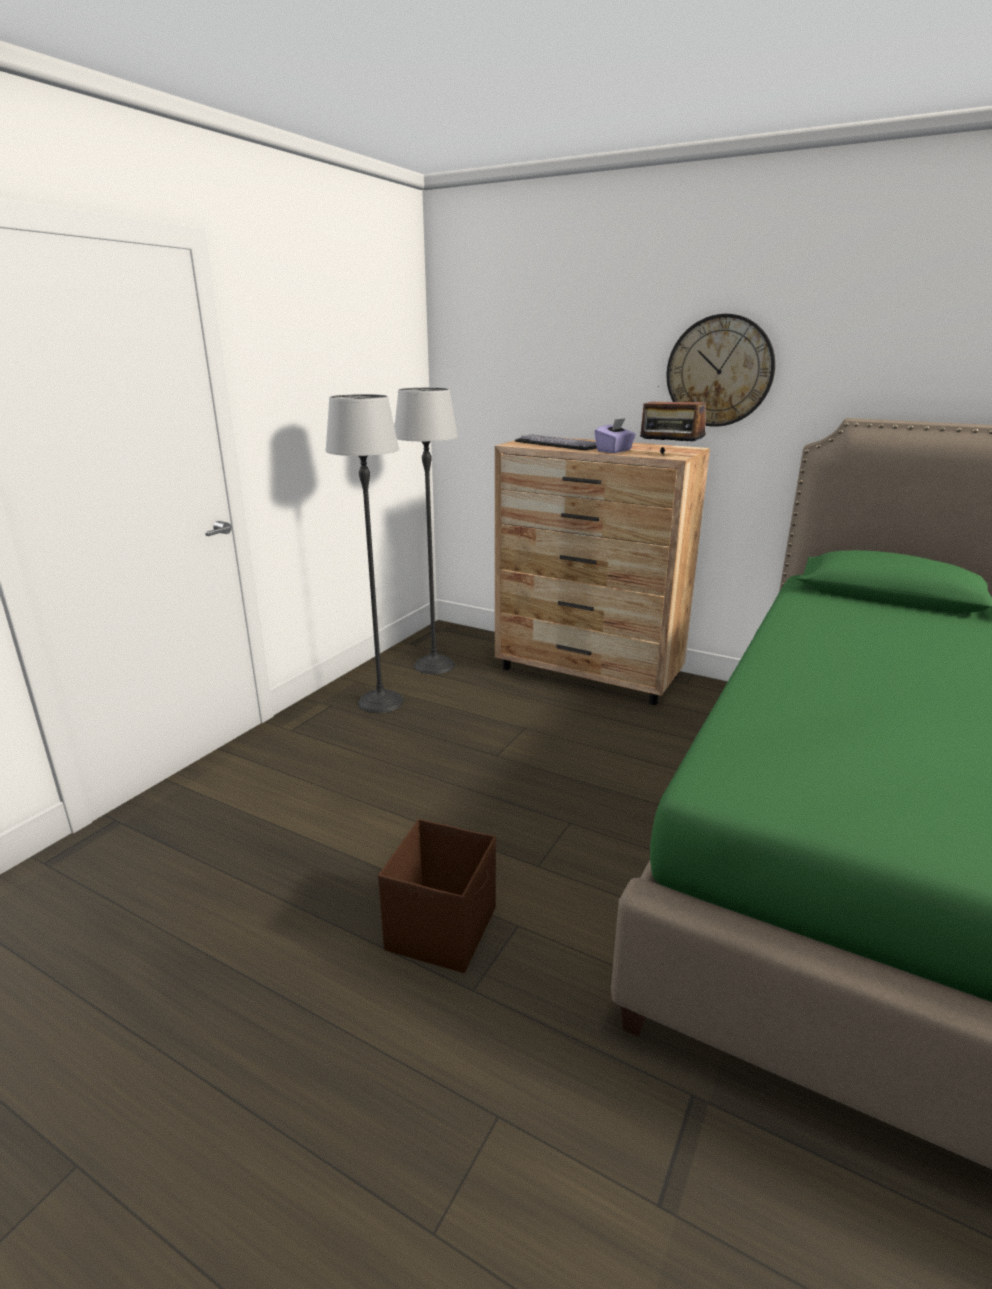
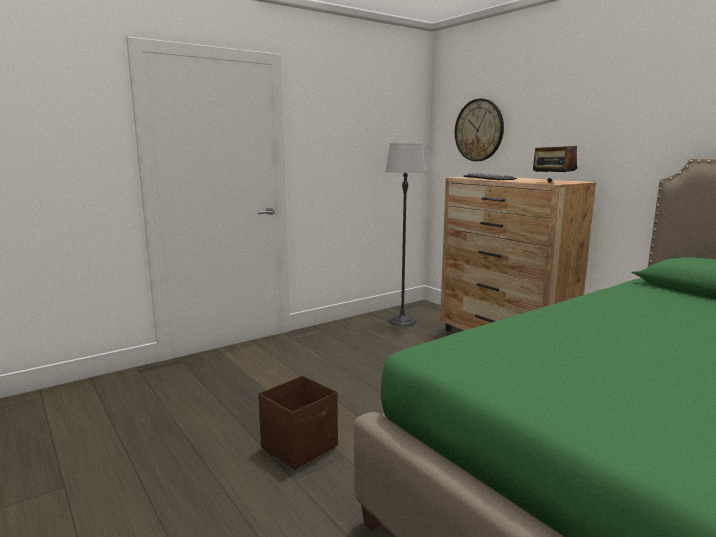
camera: 25 degrees right, 10 degrees down
floor lamp [325,394,404,713] -> none
purple tissue box [595,418,636,453] -> none
wall clock [667,314,775,427] -> wall clock moved to [455,99,504,161]

